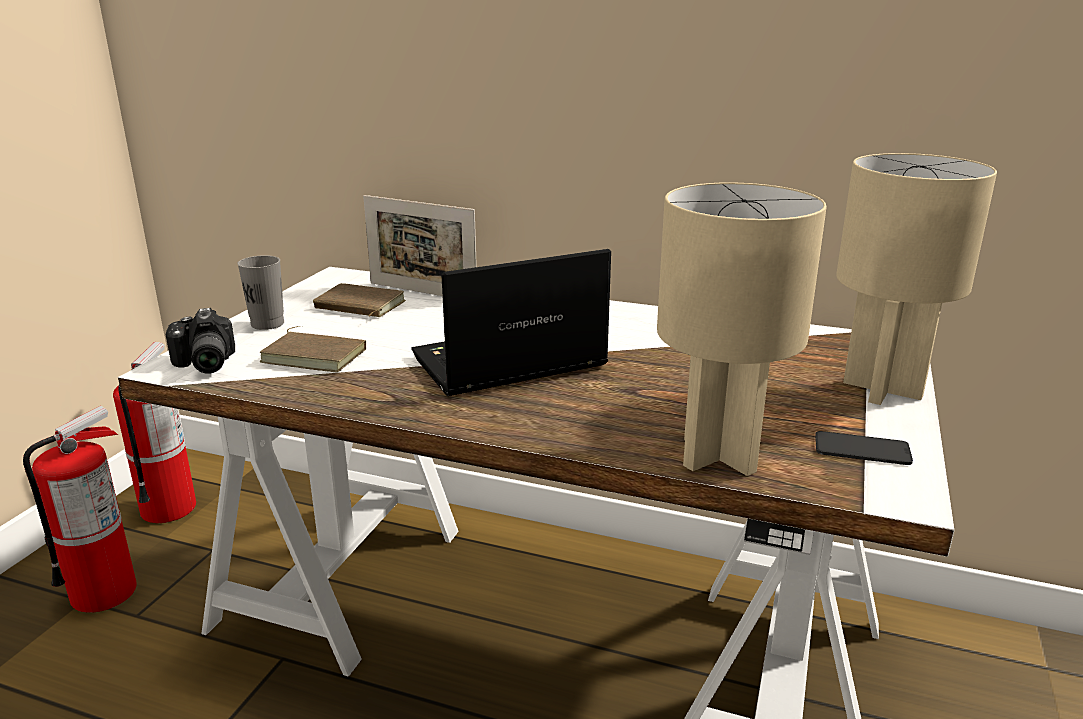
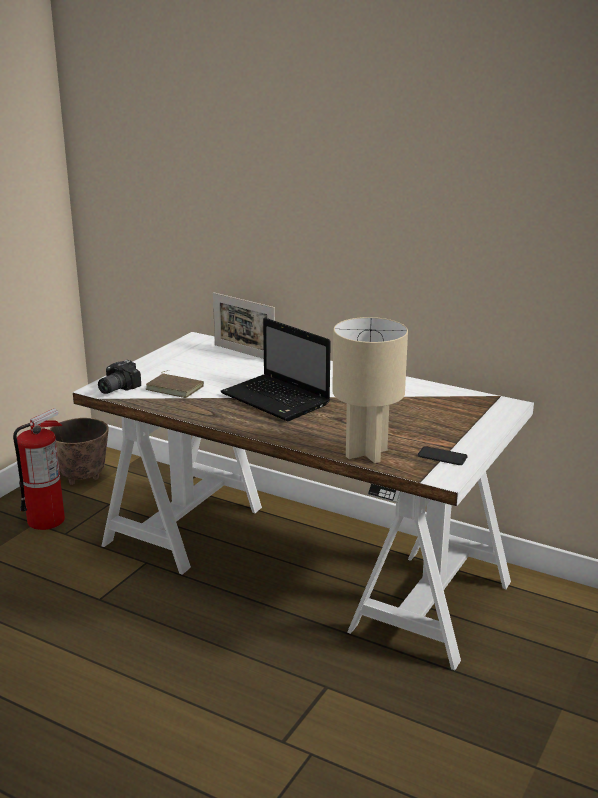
camera: 10 degrees right, 0 degrees up
fire extinguisher [113,342,196,523] -> planter [49,418,109,485]
camera [166,308,235,374] -> camera turned 45 degrees clockwise [98,360,141,394]
grey cup [237,255,284,330] -> none
brown book [313,283,406,317] -> none
laptop [411,249,611,396] -> laptop turned 120 degrees counterclockwise [220,318,331,421]
beige table lamp [836,153,997,405] -> none

